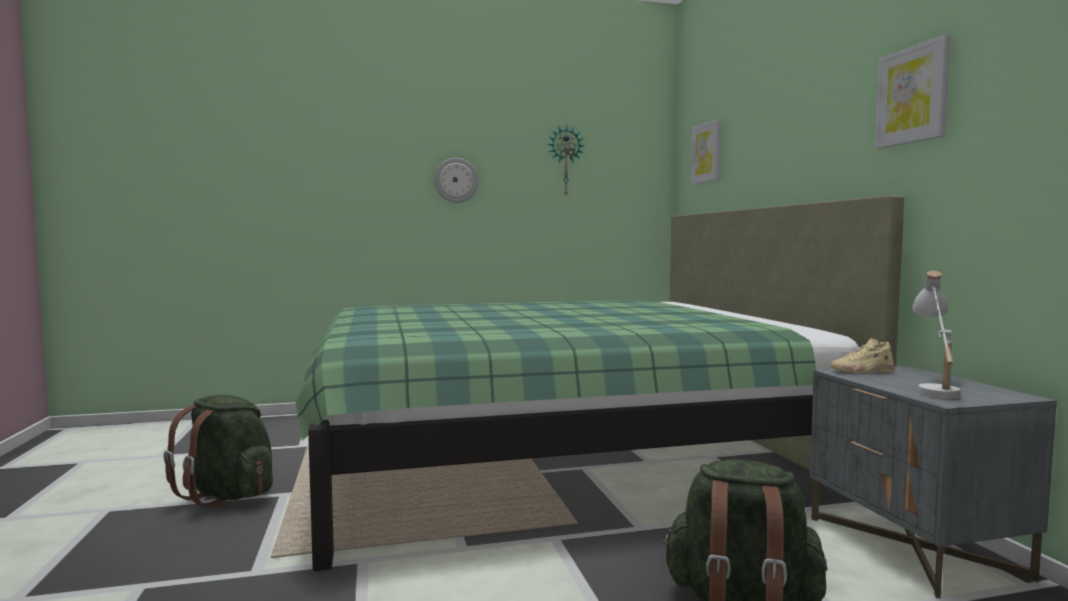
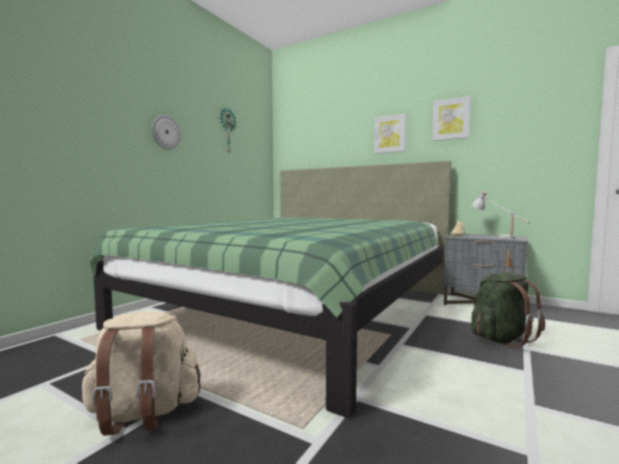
camera: 45 degrees left, 0 degrees up
green backpack [164,395,273,508] -> beige backpack [81,311,201,436]
picture [691,119,721,185] -> picture moved to [374,114,406,154]

